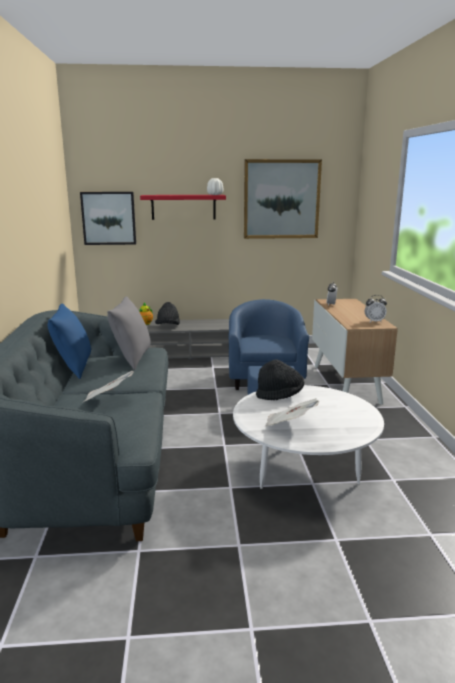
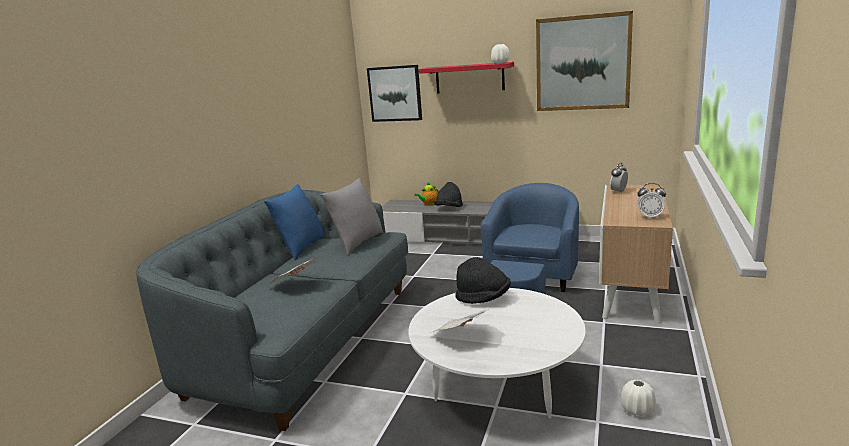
camera: 25 degrees right, 0 degrees up
none -> white vase [621,380,656,417]

